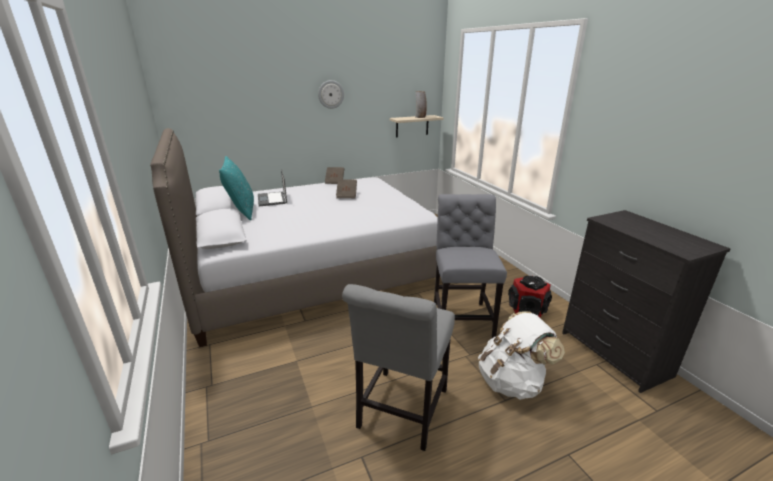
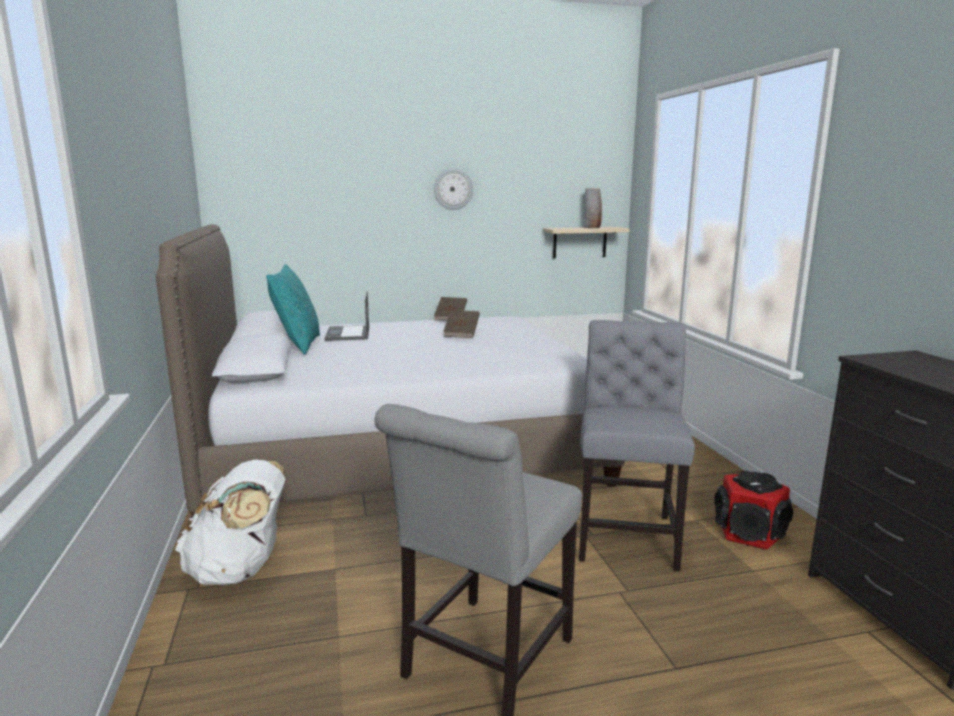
camera: 10 degrees right, 10 degrees down
white backpack [478,311,565,400] -> white backpack moved to [175,460,286,585]

